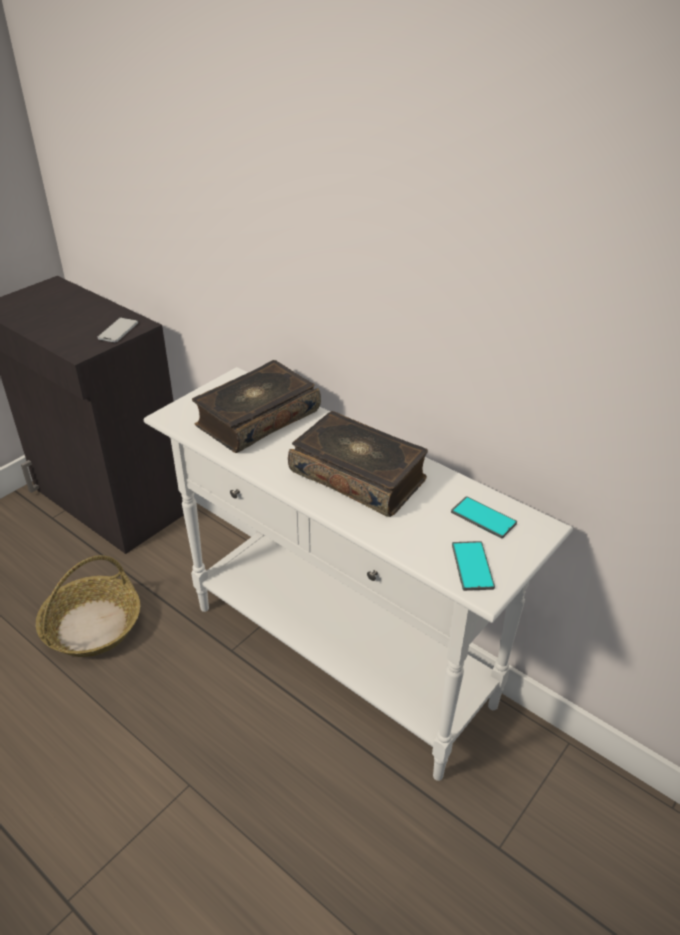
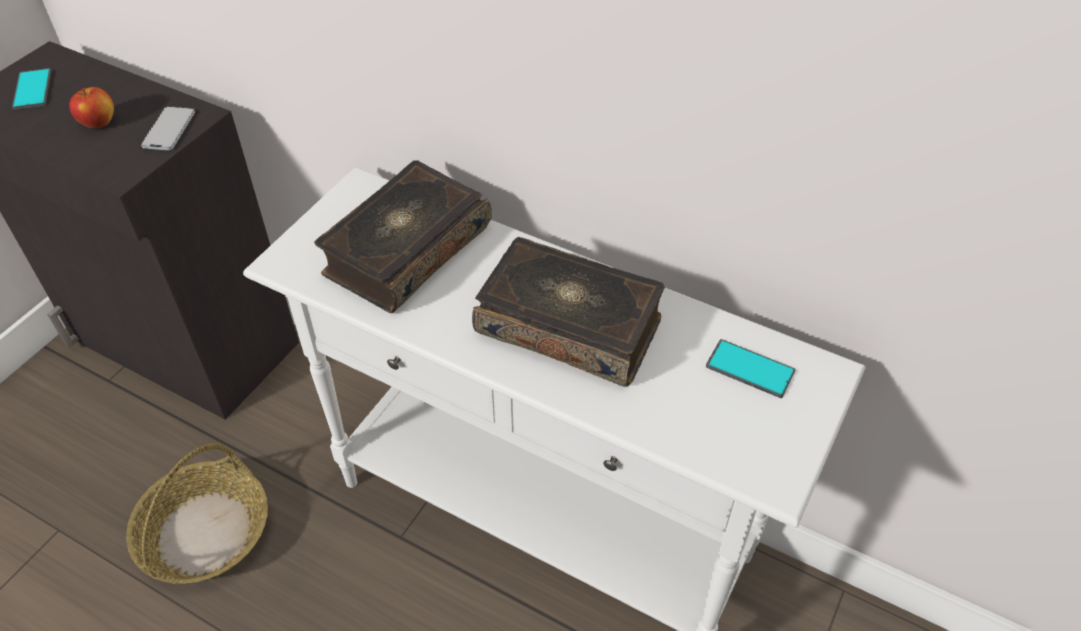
camera: 10 degrees left, 10 degrees up
phone [452,541,495,591] -> phone moved to [12,68,51,110]
none -> apple [69,87,114,128]

